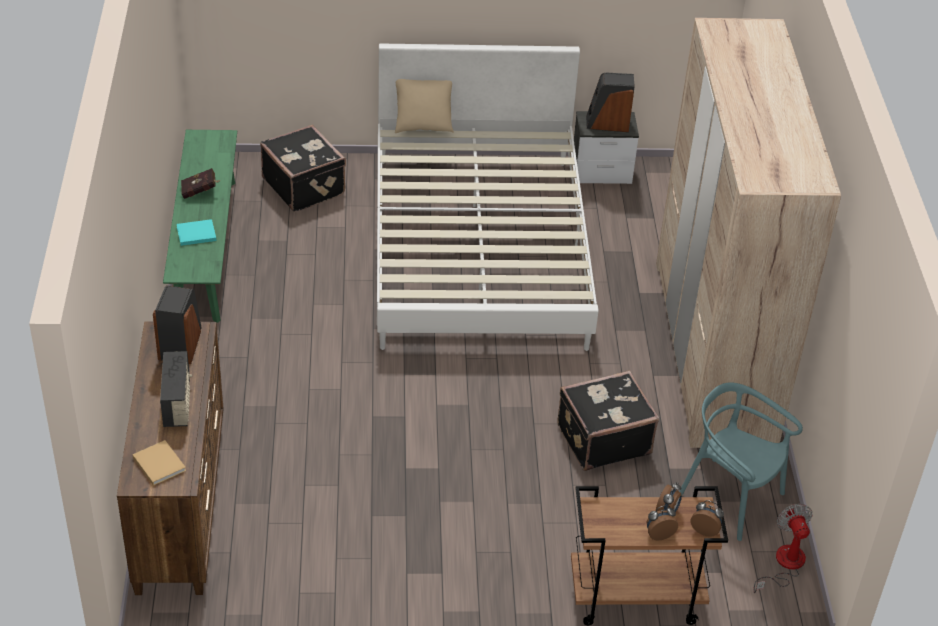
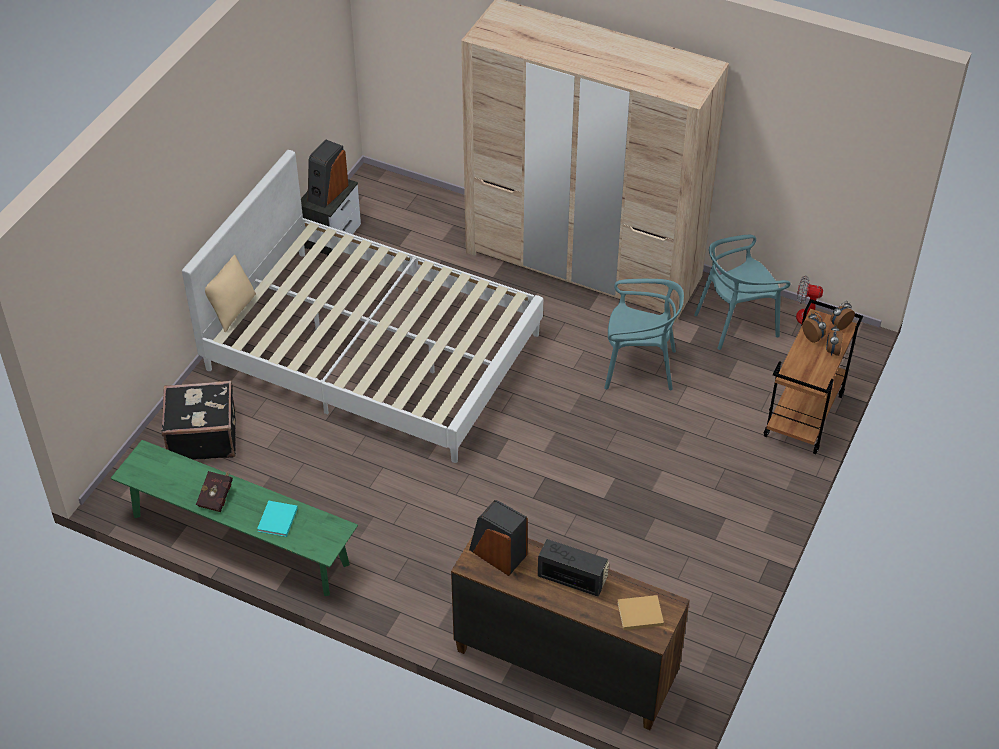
camera: 60 degrees left, 5 degrees up
black suitcase [557,370,659,471] -> turquoise chair [604,279,684,390]

